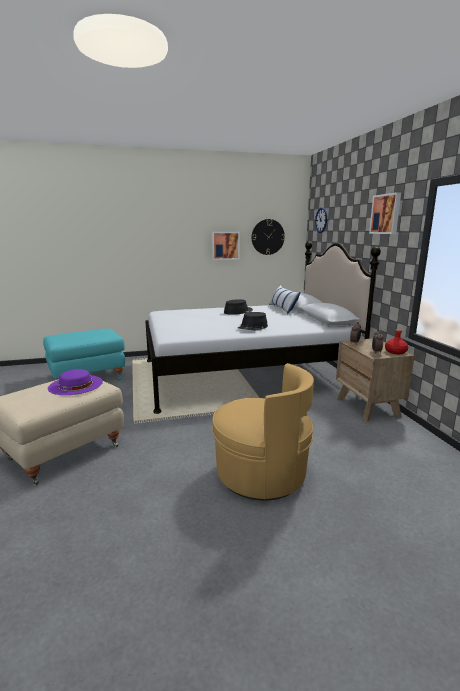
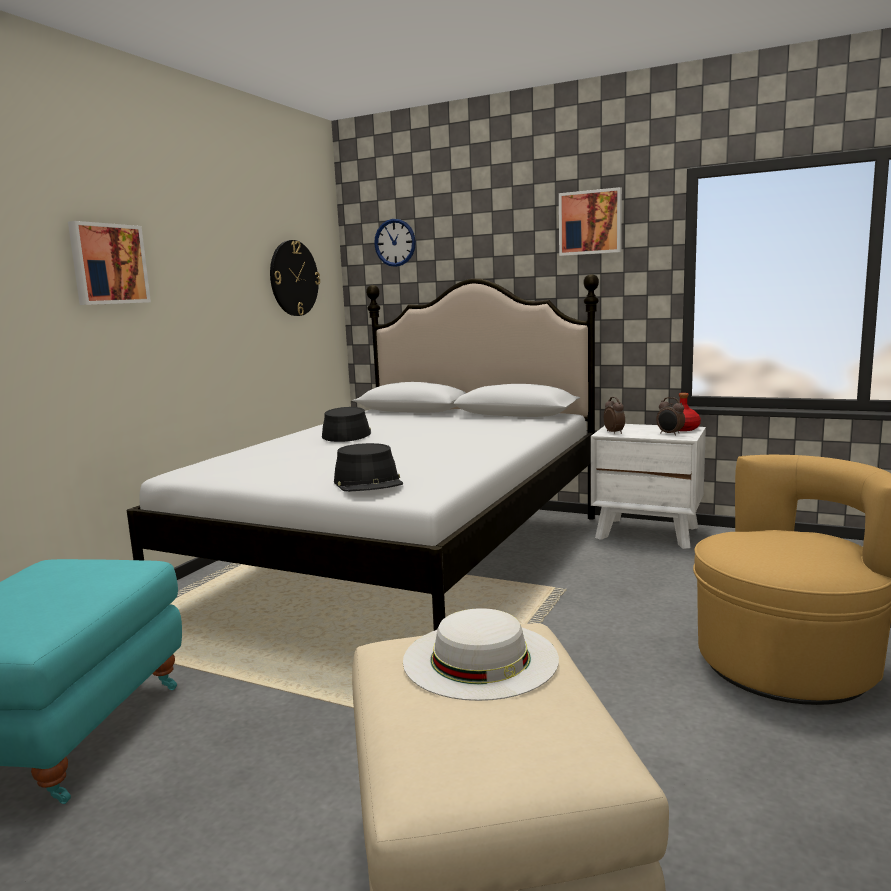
camera: 50 degrees left, 5 degrees down
purple hat [48,369,103,395] -> white hat [403,608,559,701]
picture [212,232,240,260] -> picture moved to [68,221,151,305]
black hat [238,312,268,331] -> black hat moved to [334,443,403,492]
pillow [269,285,301,314] -> none
brown nightstand [336,338,415,422] -> white nightstand [591,424,706,549]

